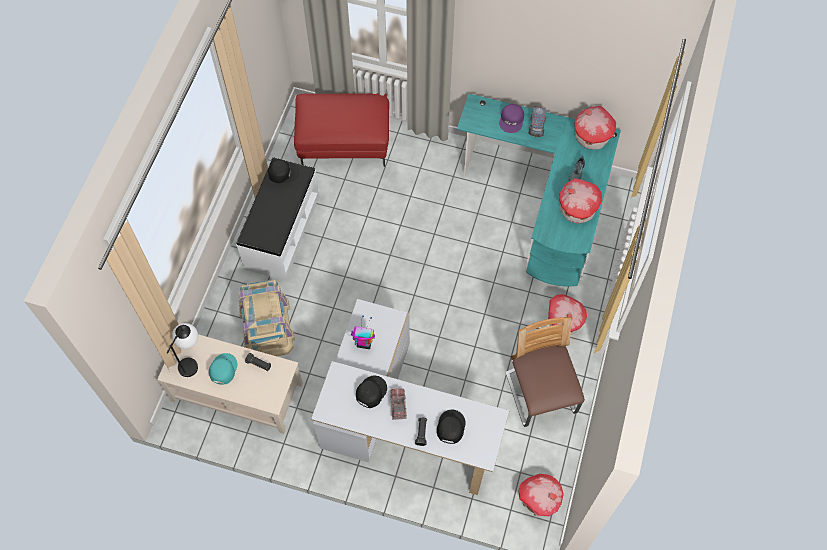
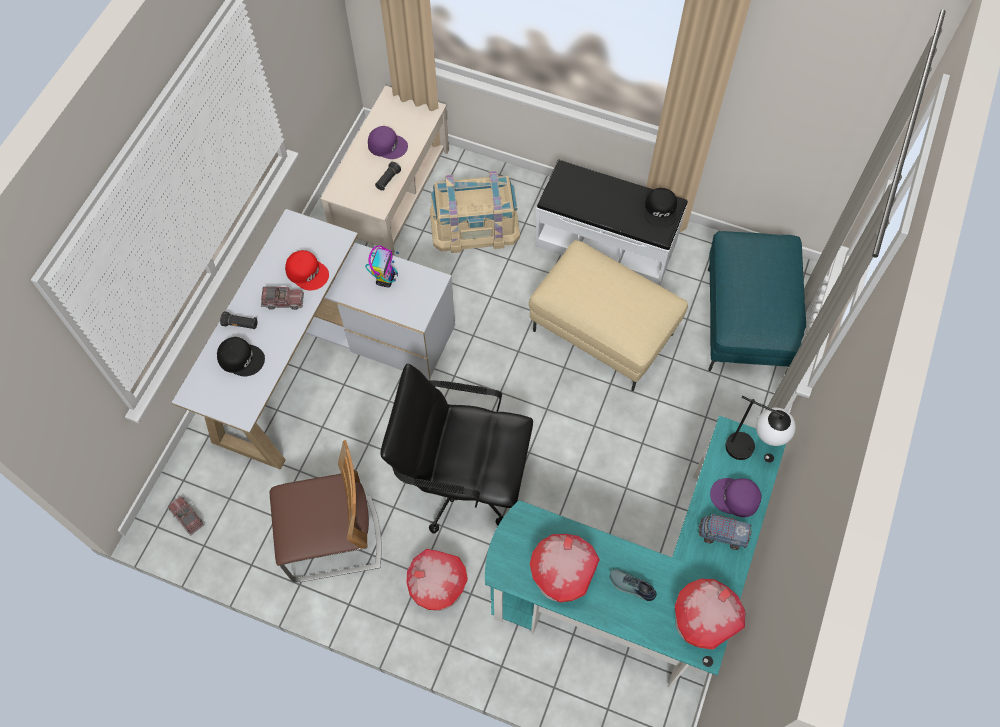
camera: 95 degrees right, 0 degrees up
table lamp [167,323,198,377] -> table lamp moved to [725,396,796,460]
turquoise cap [209,353,237,385] -> purple cap [368,126,408,159]
red ottoman [294,93,389,167] -> turquoise ottoman [708,231,806,371]
black cap [356,376,387,408] -> red cap [285,250,329,290]
toy house [518,474,564,517] -> toy truck [168,497,205,536]
none -> black office chair [380,364,533,534]
none -> beige ottoman [528,240,688,391]

